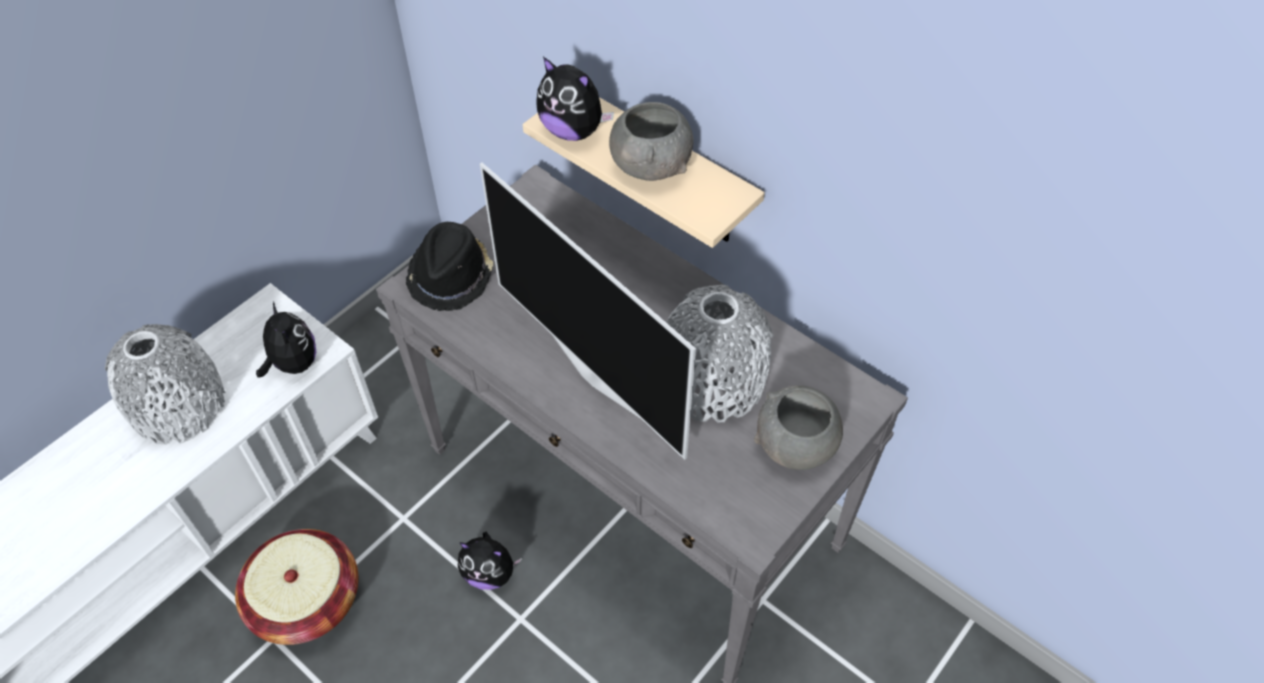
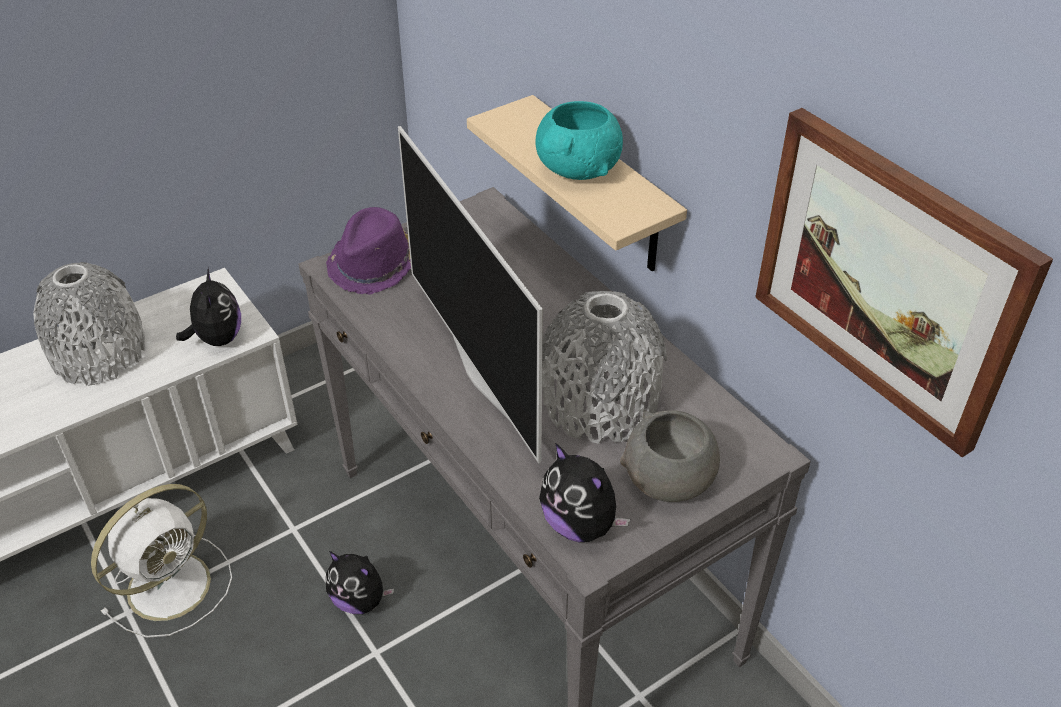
camera: 15 degrees right, 10 degrees down
basket [235,529,359,645] -> white fan [91,484,232,638]
black hat [406,222,494,311] -> purple hat [326,207,411,295]
plush toy [536,57,614,141] -> plush toy moved to [539,443,630,542]
grey bowl [609,102,693,181] -> turquoise bowl [535,101,623,180]
none -> picture [755,108,1053,457]

